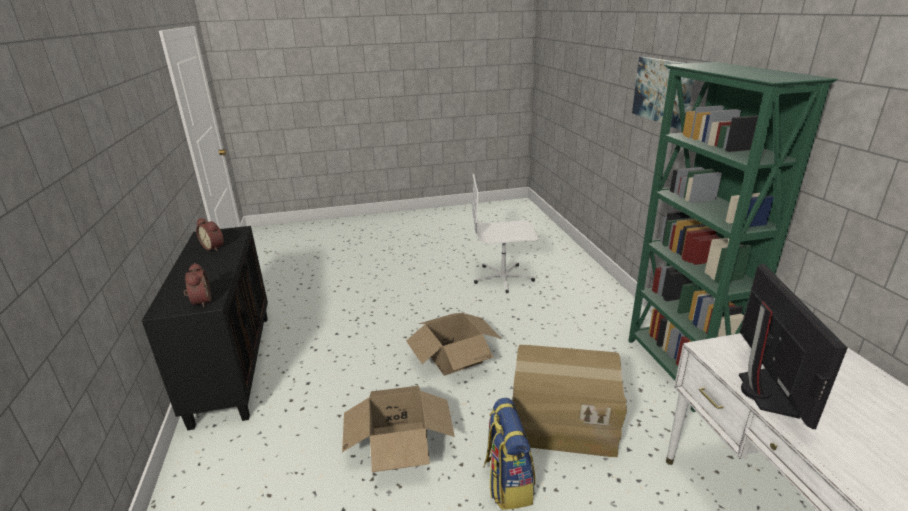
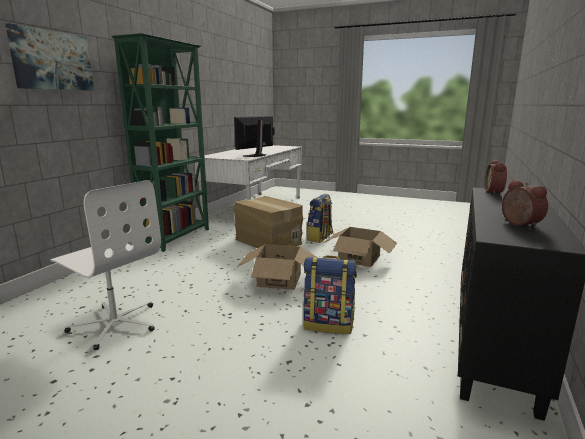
camera: 145 degrees left, 10 degrees down
none -> backpack [303,256,357,334]

